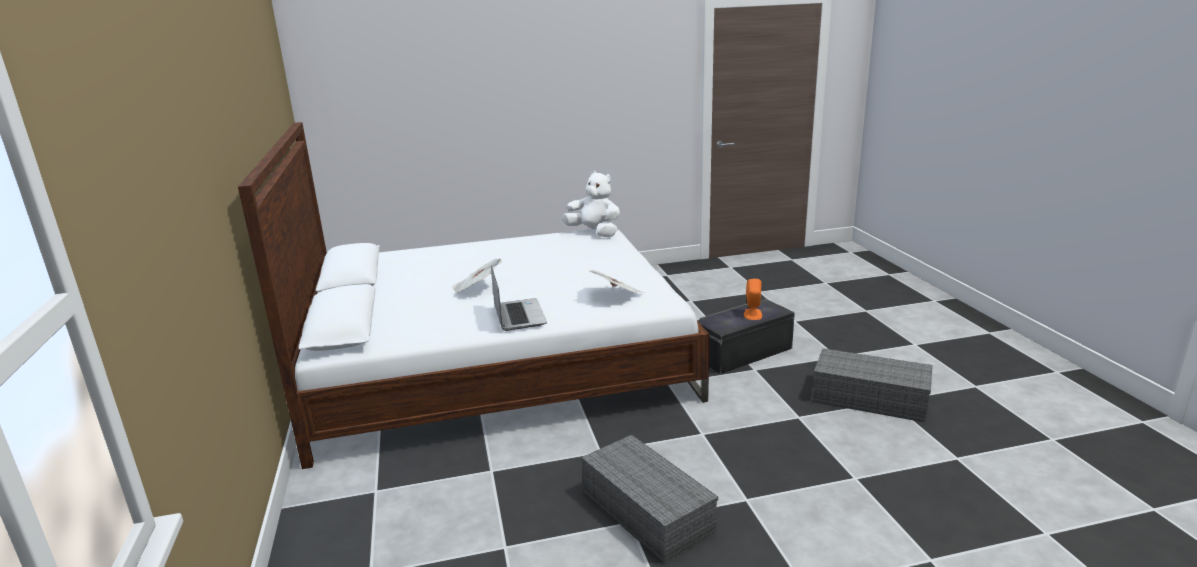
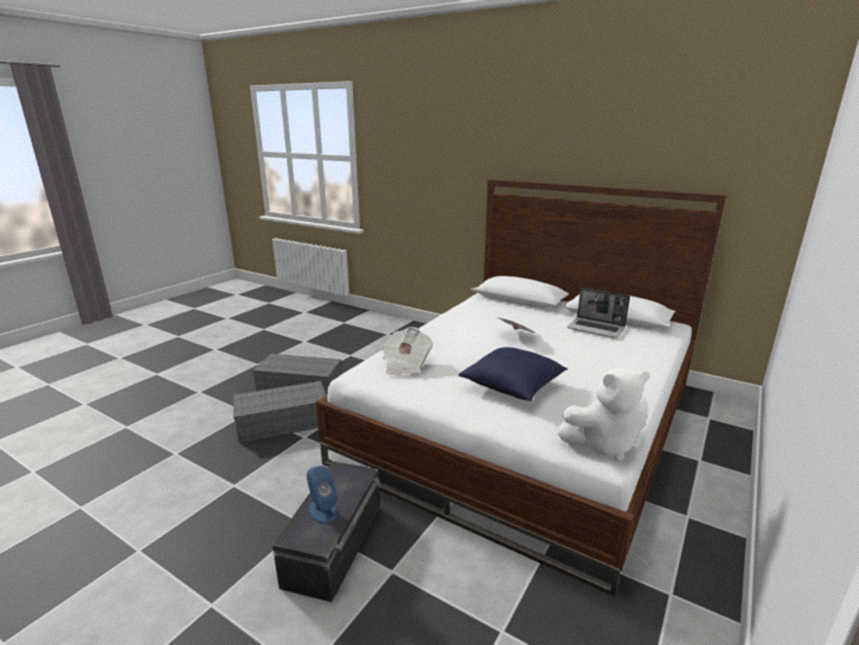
camera: 135 degrees right, 0 degrees up
laptop [491,266,547,331] -> laptop moved to [567,288,630,338]
orange speaker [744,279,762,320] -> blue speaker [307,466,338,524]
grey storage box [813,348,933,422] -> grey storage box moved to [233,381,326,443]
none -> blue pillow [459,347,568,401]

